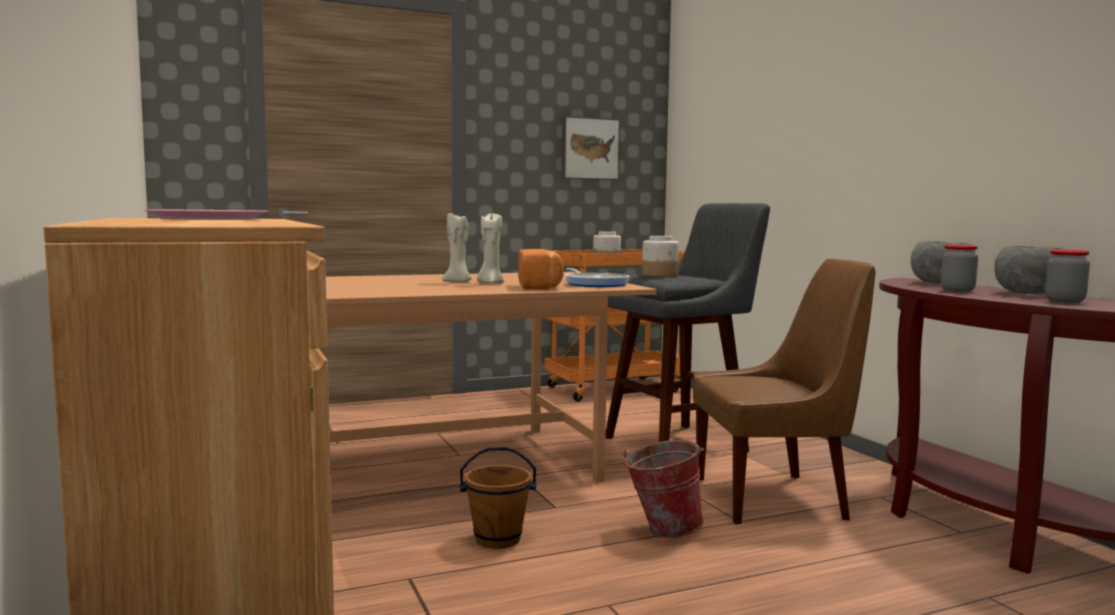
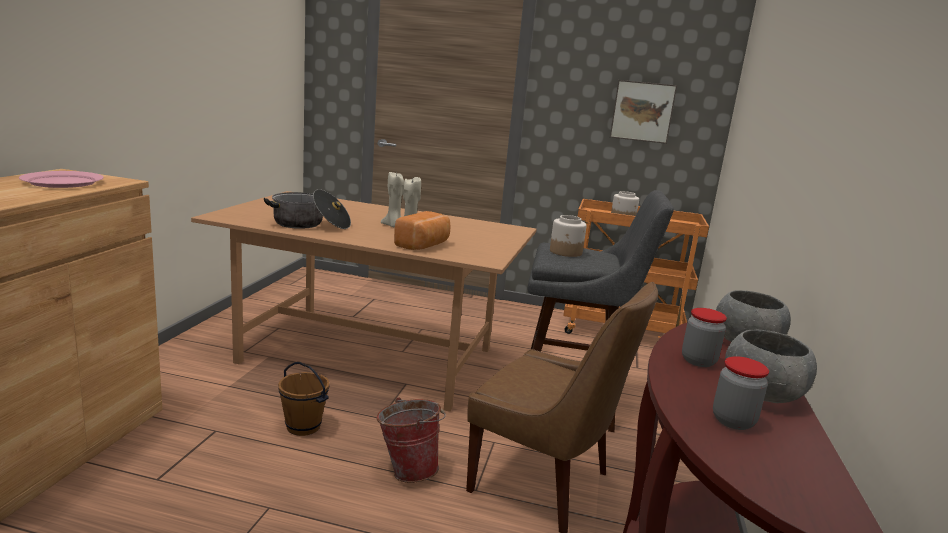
camera: 35 degrees right, 10 degrees up
frying pan [565,268,629,287] -> none
none -> cooking pot [264,189,351,229]

